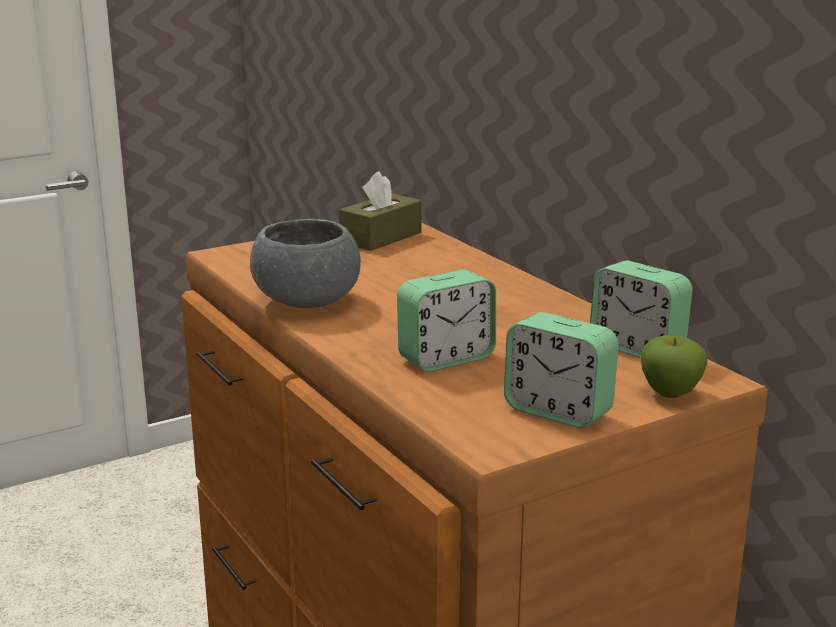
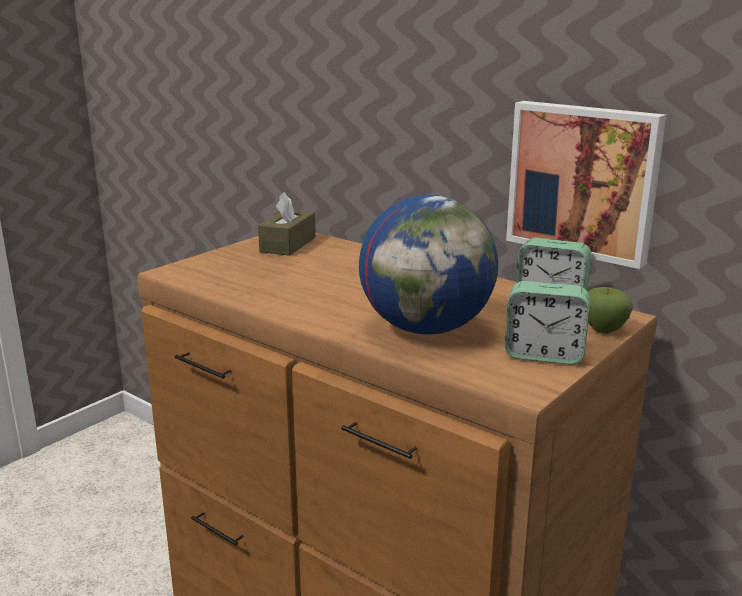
camera: 20 degrees left, 0 degrees up
grey bowl [250,219,361,308] -> none
alarm clock [397,270,496,371] -> globe [359,195,498,335]
none -> picture [506,101,666,269]

